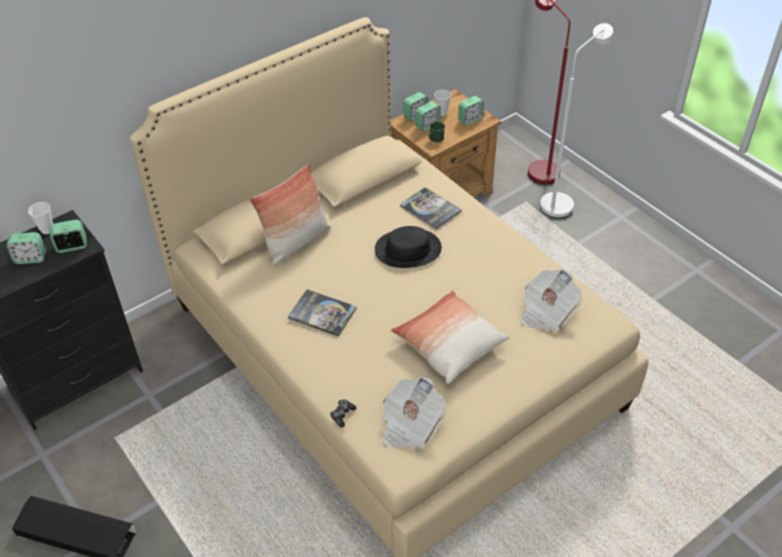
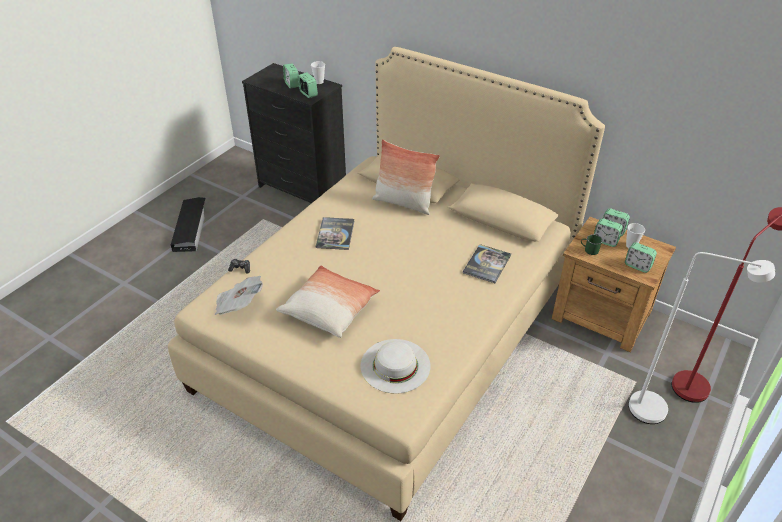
camera: 70 degrees right, 5 degrees down
black hat [375,226,442,268] -> none
newspaper [521,269,582,332] -> white hat [360,339,430,394]

